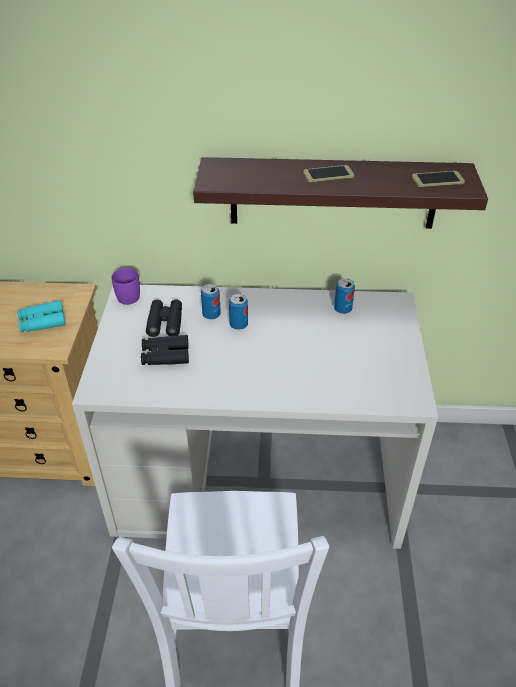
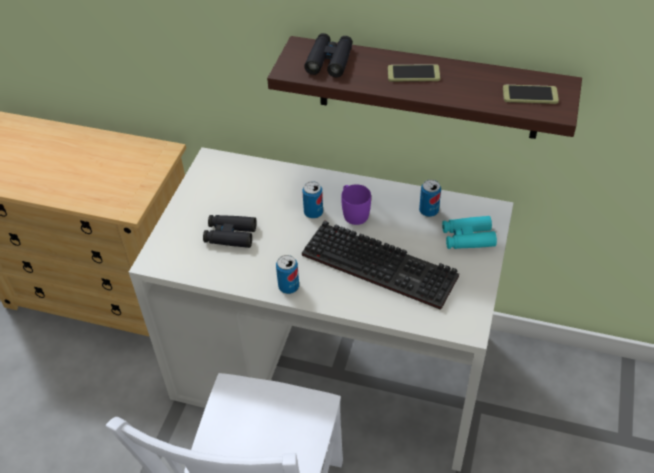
camera: 15 degrees right, 5 degrees up
turquoise binoculars [17,300,66,333] -> turquoise binoculars moved to [442,216,497,249]
purple mug [111,268,140,305] -> purple mug moved to [341,184,371,225]
black binoculars [146,300,182,337] -> black binoculars moved to [304,33,353,77]
can [201,284,221,320] -> can moved to [276,255,299,294]
none -> keyboard [302,220,459,310]

